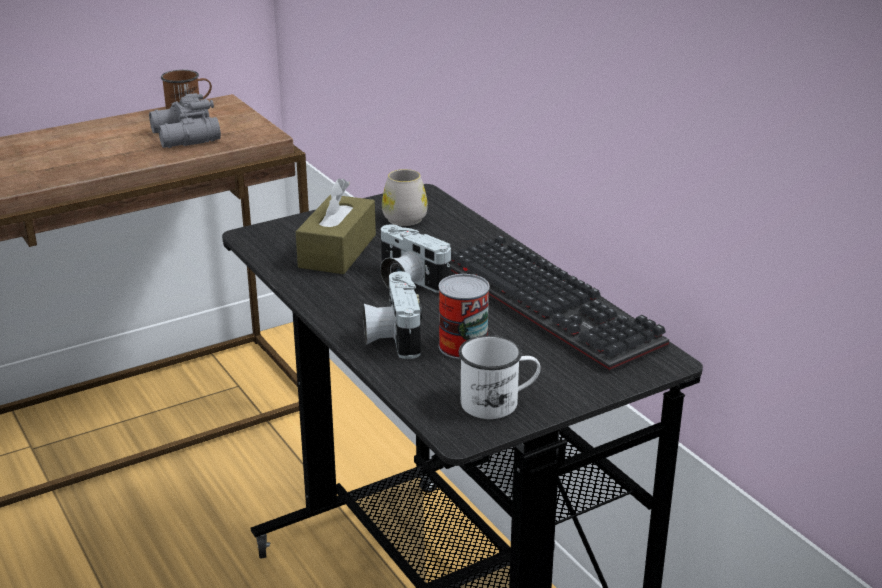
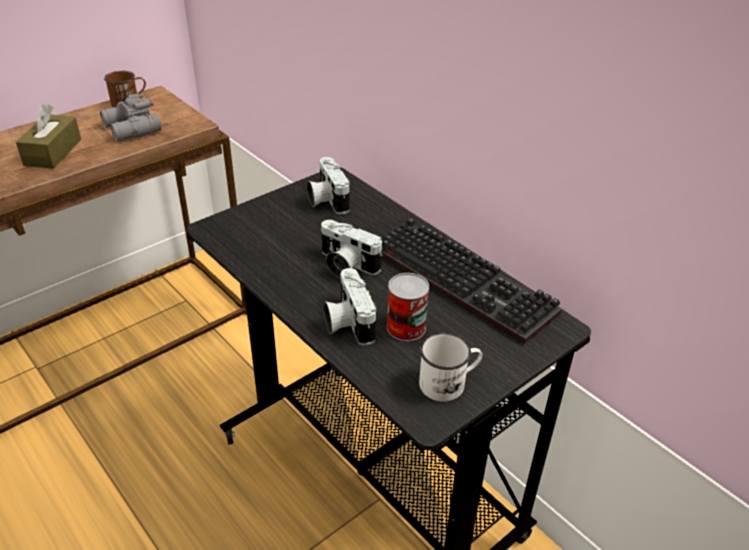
camera: 10 degrees left, 10 degrees up
brown tissue box [296,178,376,274] -> brown tissue box moved to [16,104,81,169]
white mug [382,169,428,226] -> camera [307,157,350,214]

